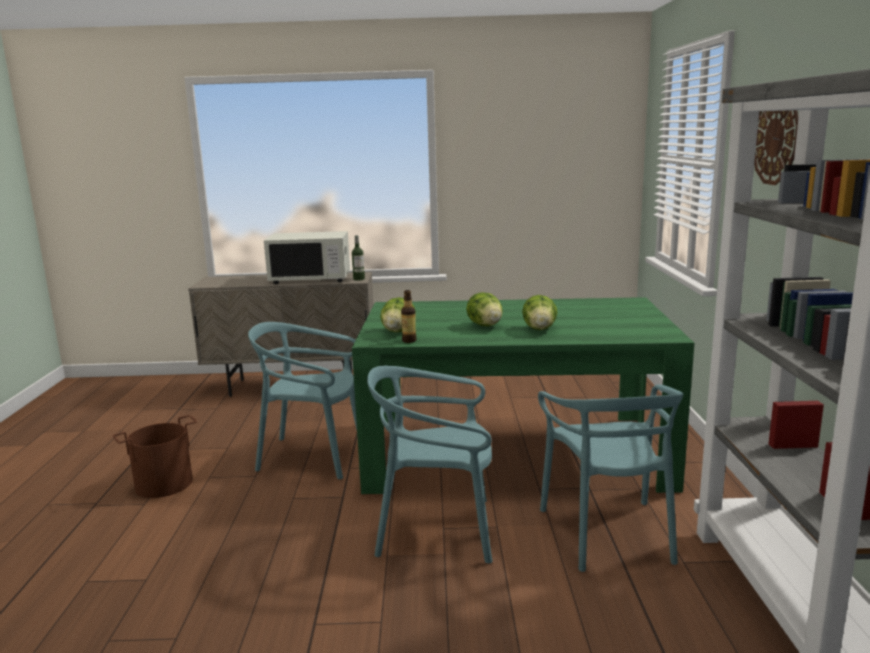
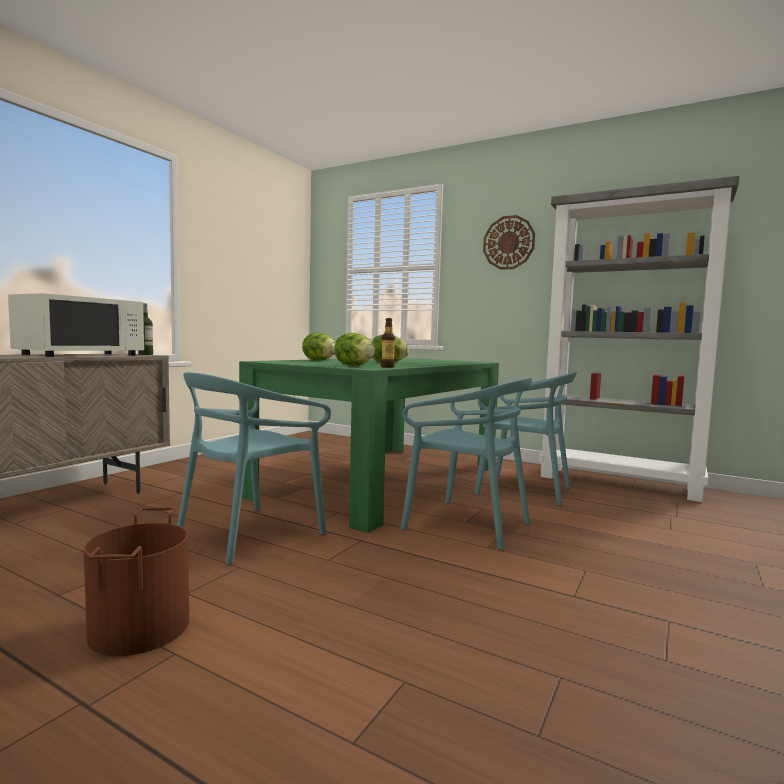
camera: 60 degrees left, 10 degrees down
turquoise chair [367,366,493,563] -> turquoise chair turned 90 degrees counterclockwise [401,377,532,550]
lettuce [522,295,558,330] -> lettuce moved to [302,333,335,361]

